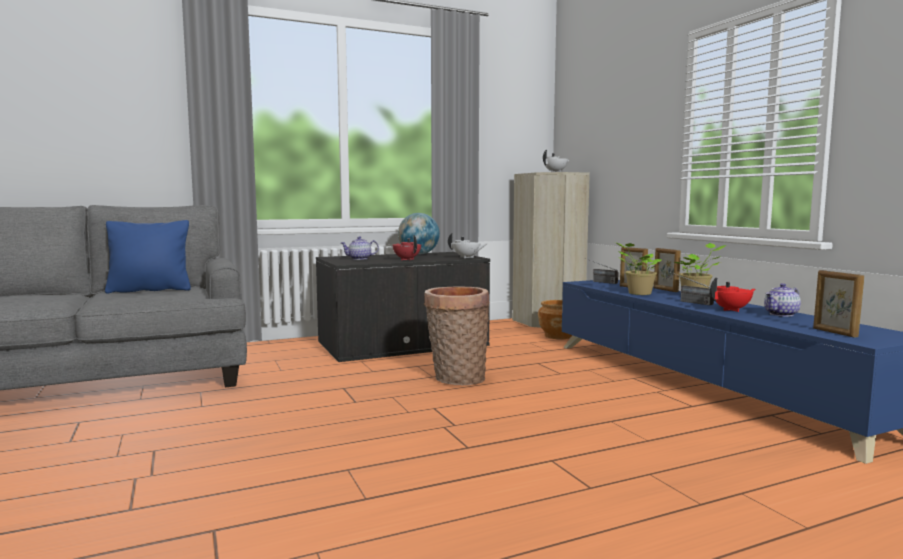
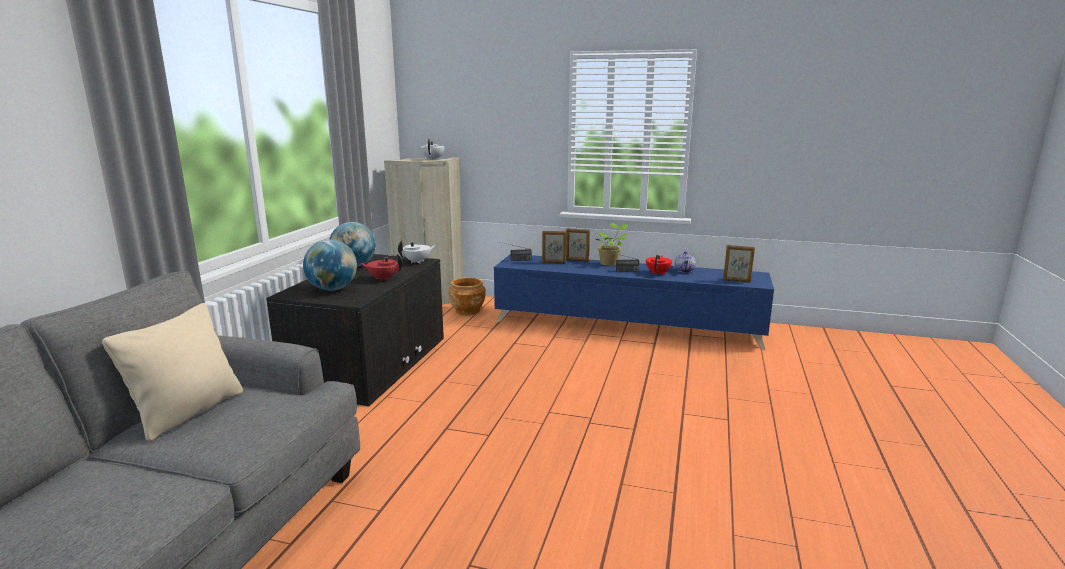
camera: 50 degrees left, 10 degrees up
blue pillow [105,220,191,294] -> beige pillow [102,303,243,442]
teapot [341,236,379,260] -> globe [303,239,357,291]
basket [424,286,490,385] -> none
potted plant [615,242,662,295] -> none

